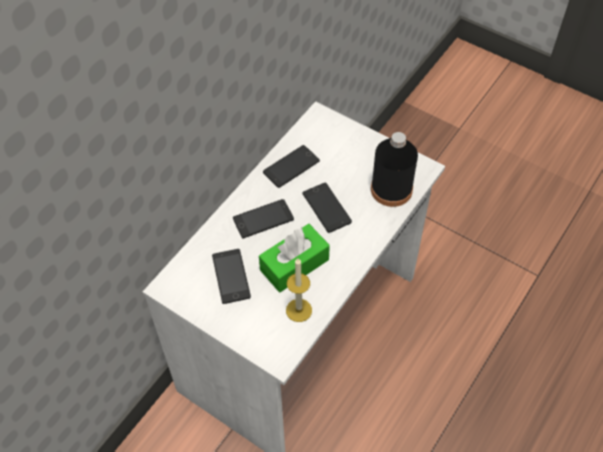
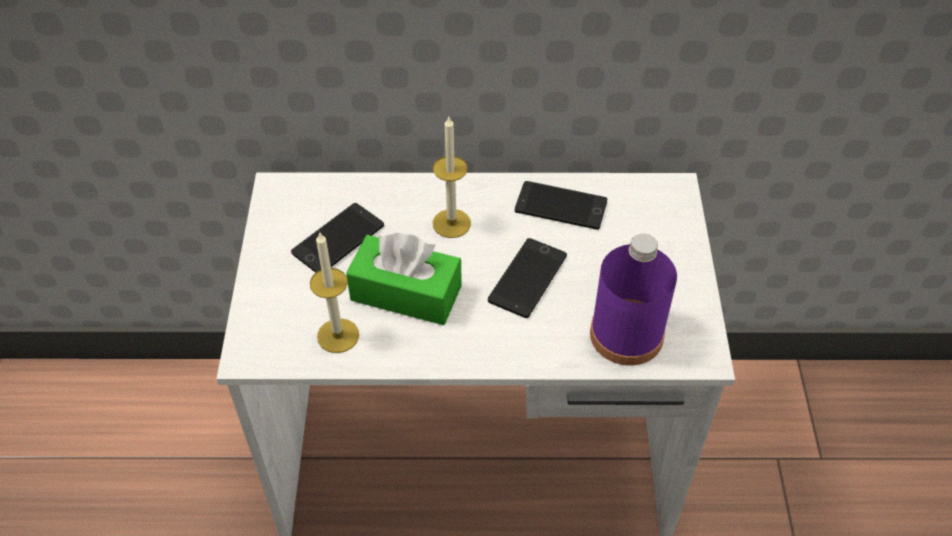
camera: 55 degrees right, 5 degrees down
phone [233,199,294,239] -> candle [433,117,471,238]
black bottle [371,132,418,207] -> purple bottle [590,234,677,366]

